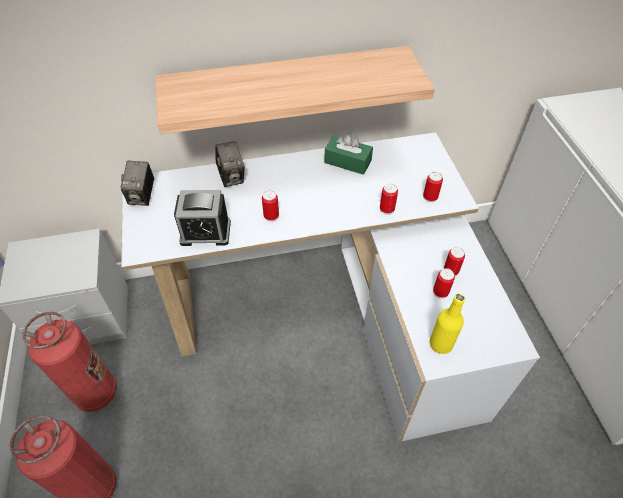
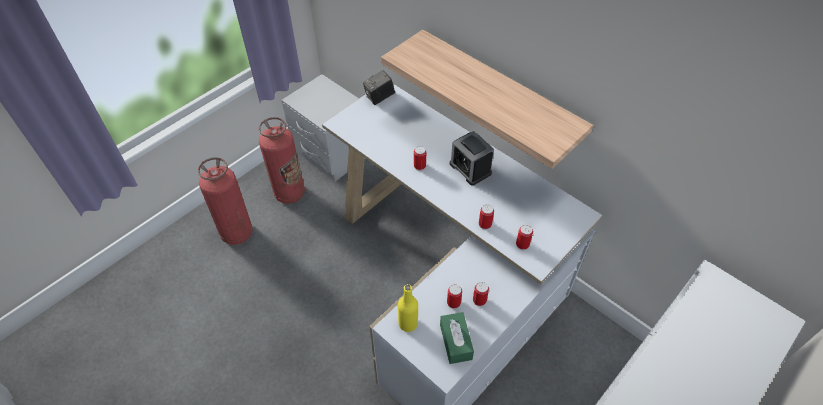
camera: 55 degrees right, 0 degrees up
alarm clock [174,190,231,246] -> alarm clock moved to [450,131,494,186]
camera [215,141,245,187] -> none
green tissue box [324,134,373,175] -> green tissue box moved to [440,312,474,364]

